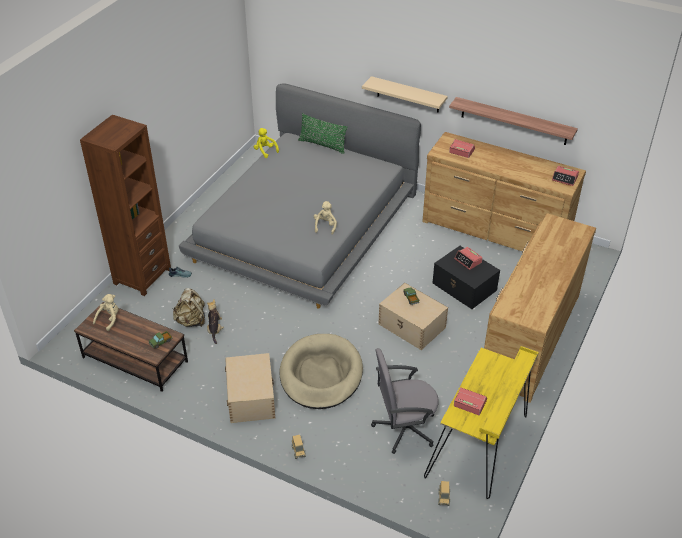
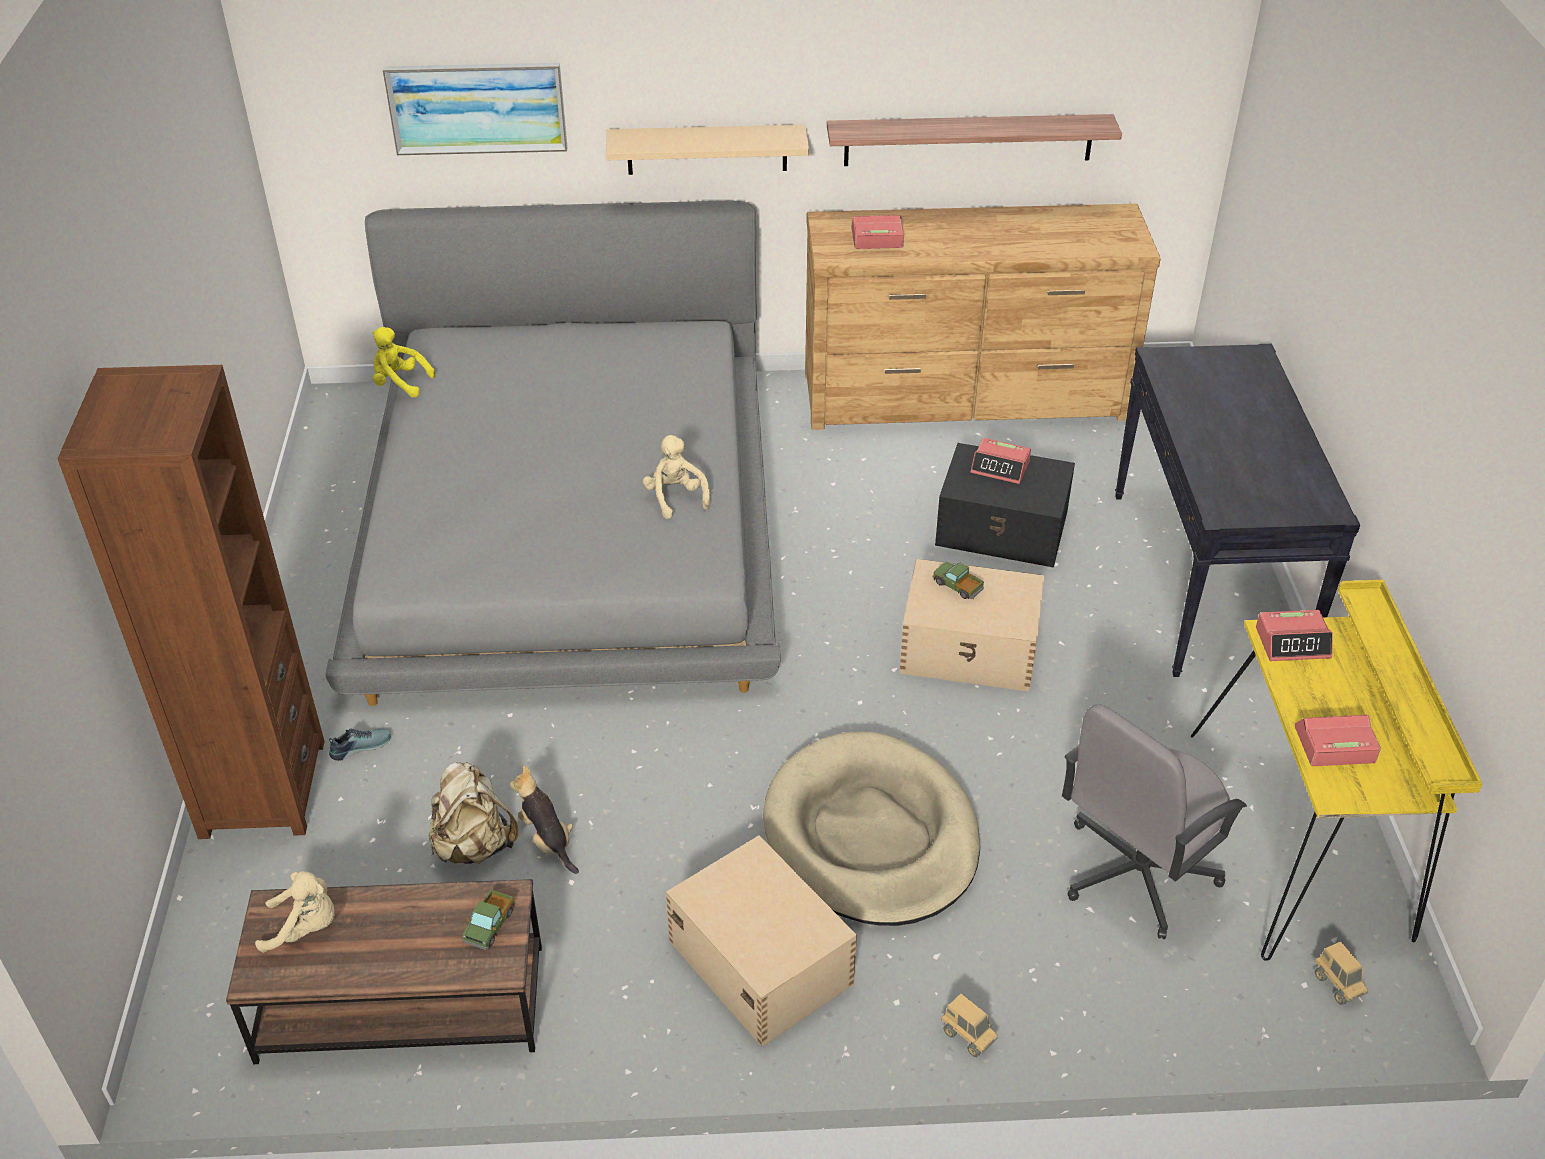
camera: 30 degrees left, 0 degrees up
beige plush toy [93,294,119,331] -> beige plush toy turned 90 degrees clockwise [255,871,335,953]
green pillow [298,113,347,154] -> none
brown dresser [484,213,596,403] -> black console table [1115,344,1360,677]
alarm clock [552,166,579,186] -> alarm clock moved to [1256,610,1333,661]
none -> picture [383,63,567,155]

